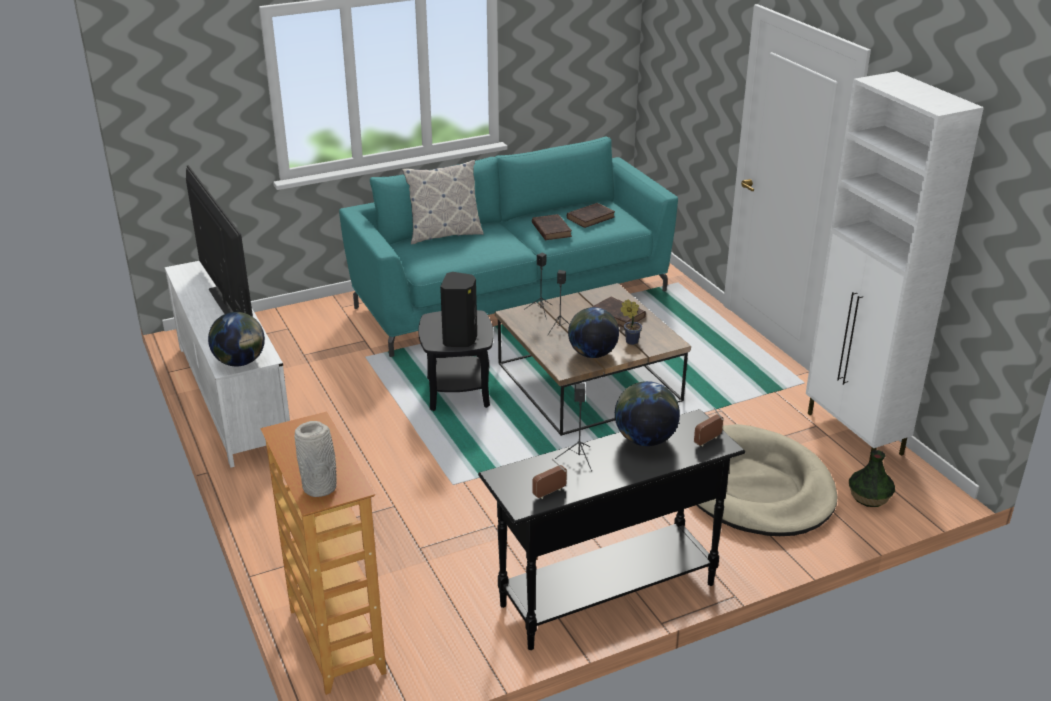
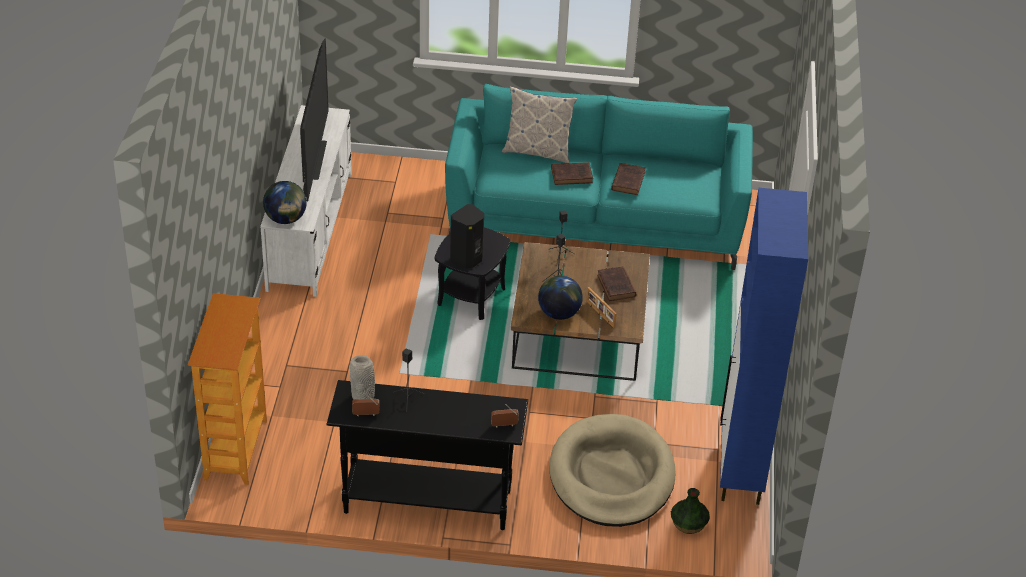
camera: 30 degrees right, 10 degrees up
grey vase [294,421,337,497] -> grey vase moved to [350,355,375,400]
brown book [567,203,615,228] -> brown book moved to [551,162,593,185]
globe [615,381,680,446] -> none
potted plant [620,300,642,345] -> picture frame [586,287,617,328]
white cabinet [806,71,984,462] -> blue cabinet [720,188,808,505]

